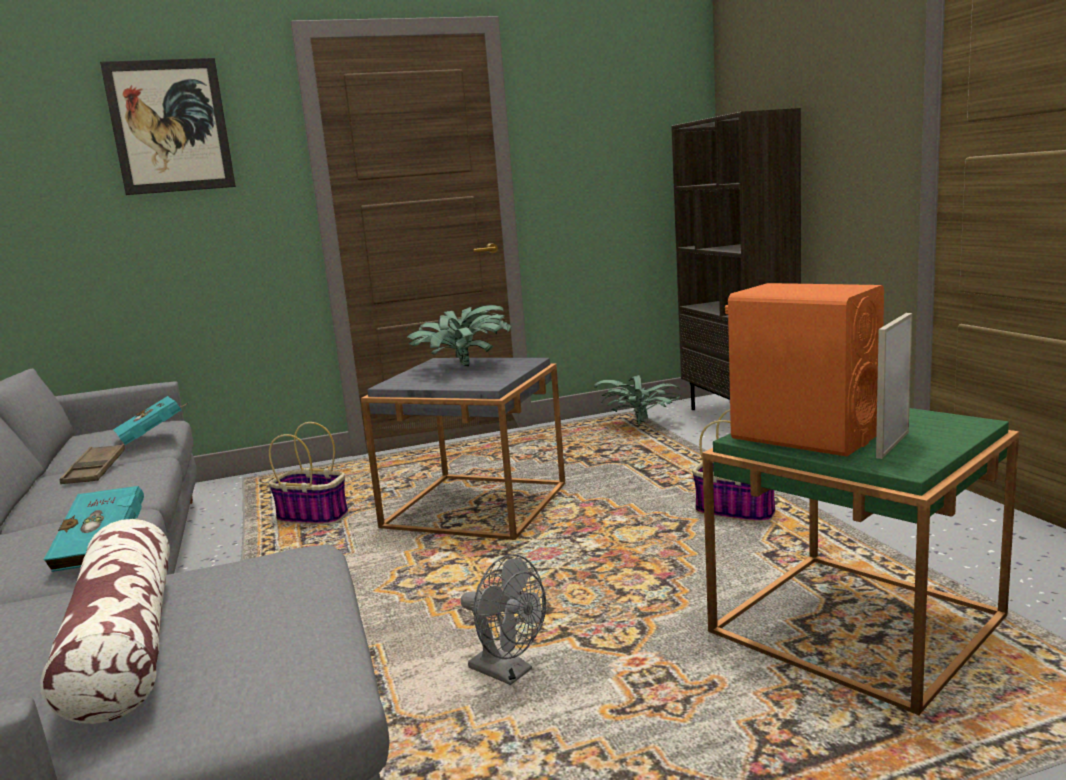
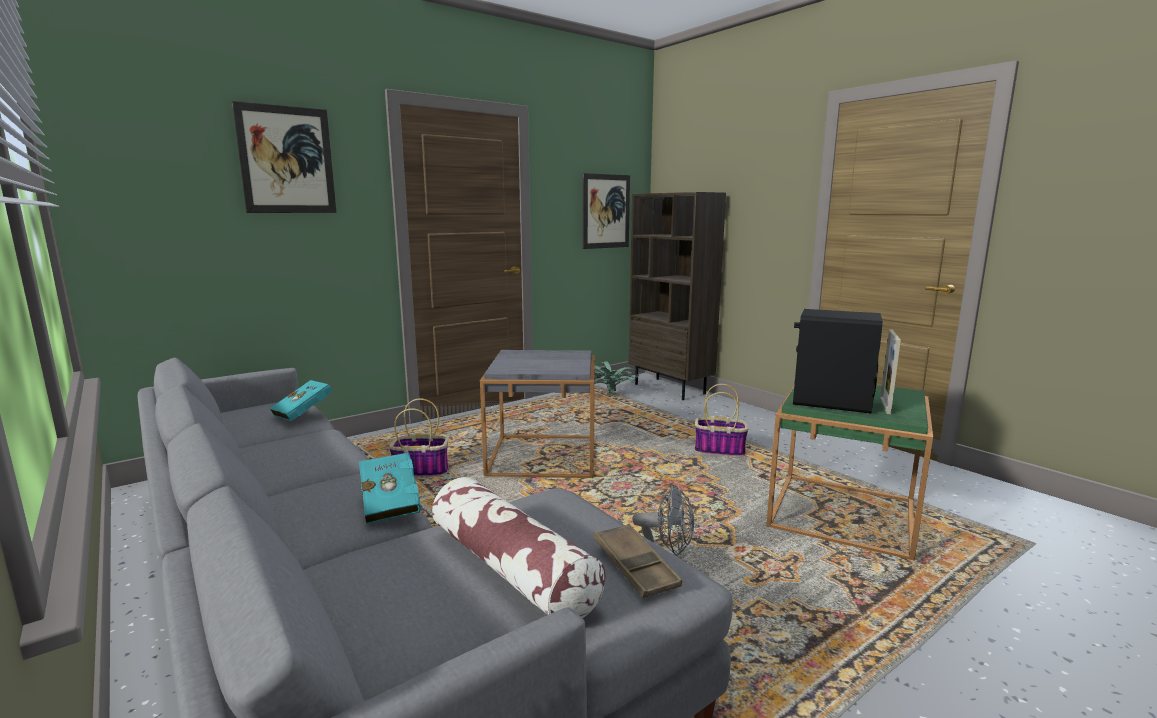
camera: 20 degrees left, 0 degrees up
brown tray [60,444,125,484] -> brown tray moved to [594,524,682,598]
potted plant [405,305,512,366] -> none
orange speaker [725,283,884,457] -> black speaker [793,309,883,413]
none -> picture [583,173,630,249]

